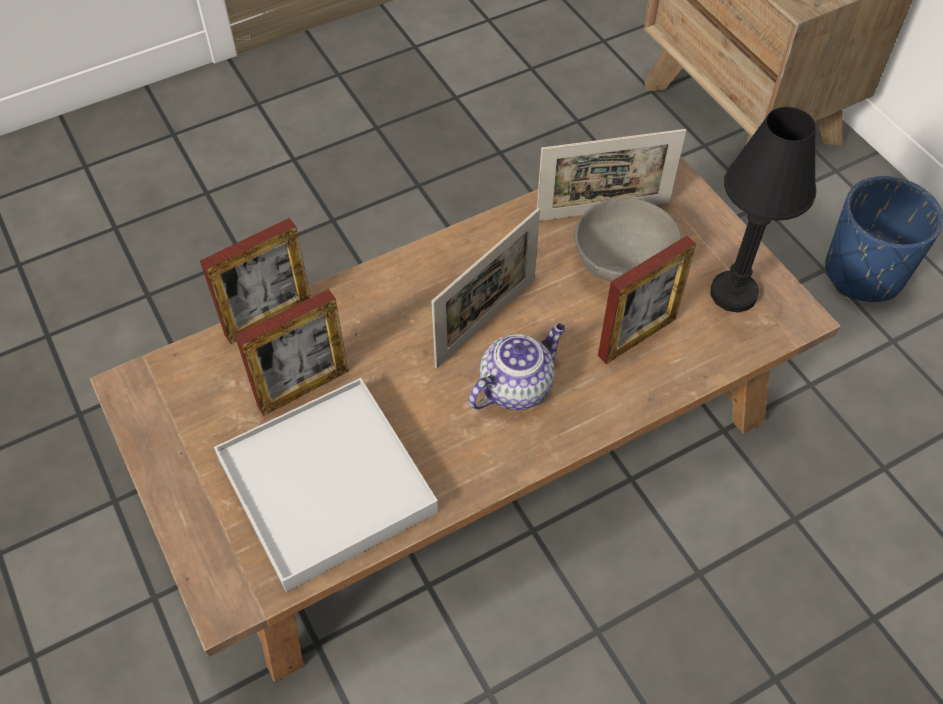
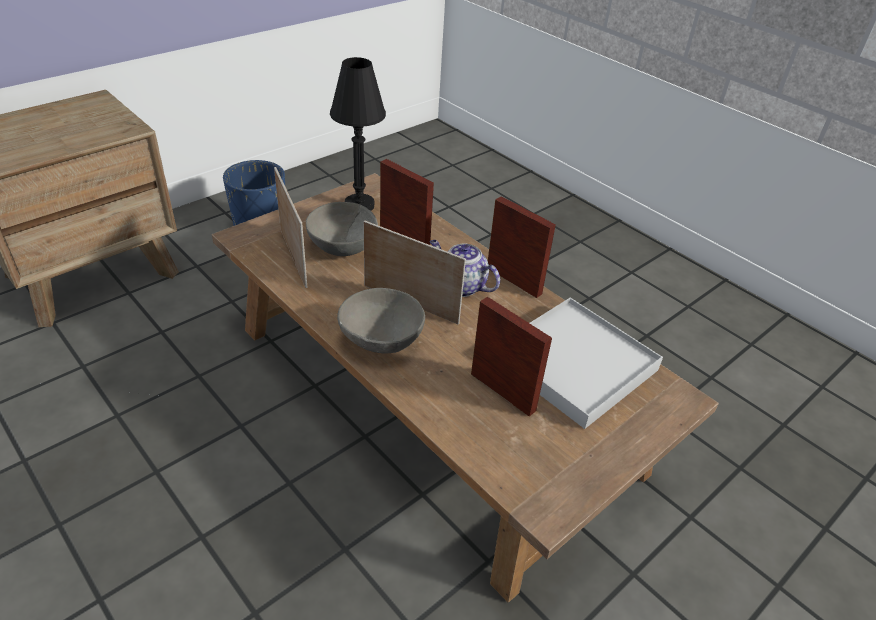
camera: 105 degrees left, 15 degrees down
picture frame [200,218,311,344] -> picture frame moved to [488,196,556,298]
none -> grey bowl [337,288,425,353]

